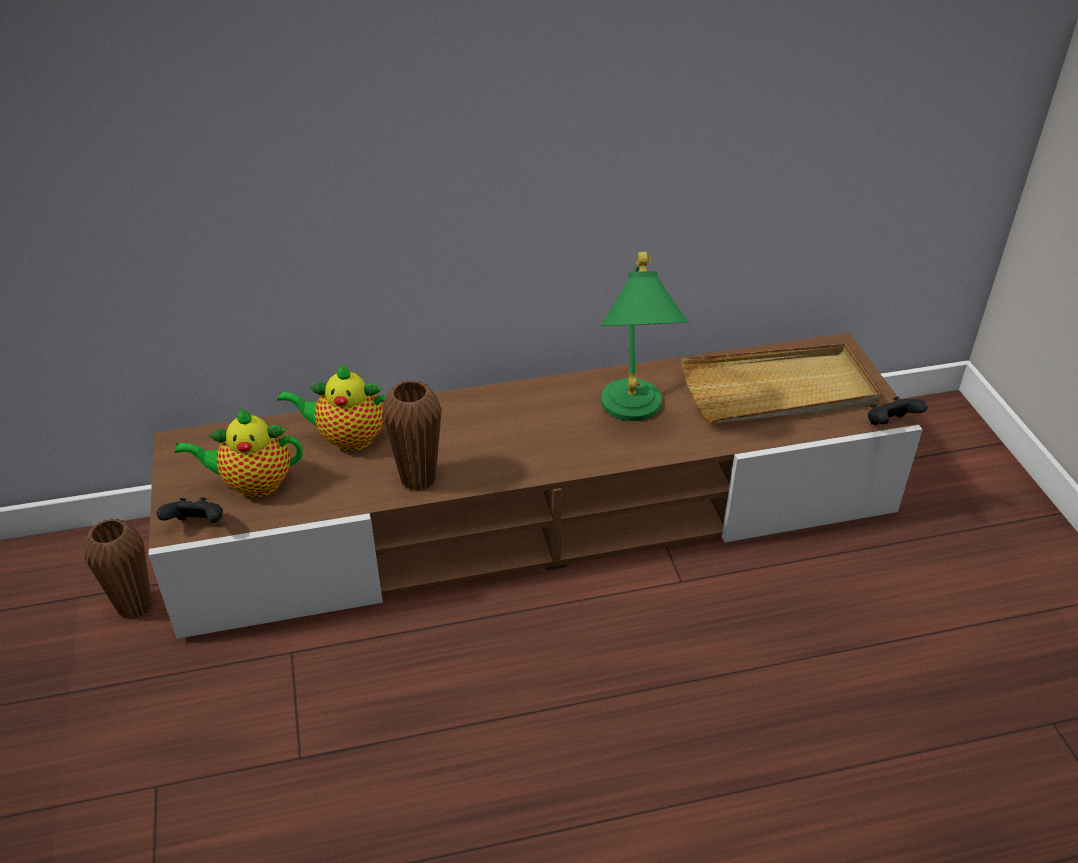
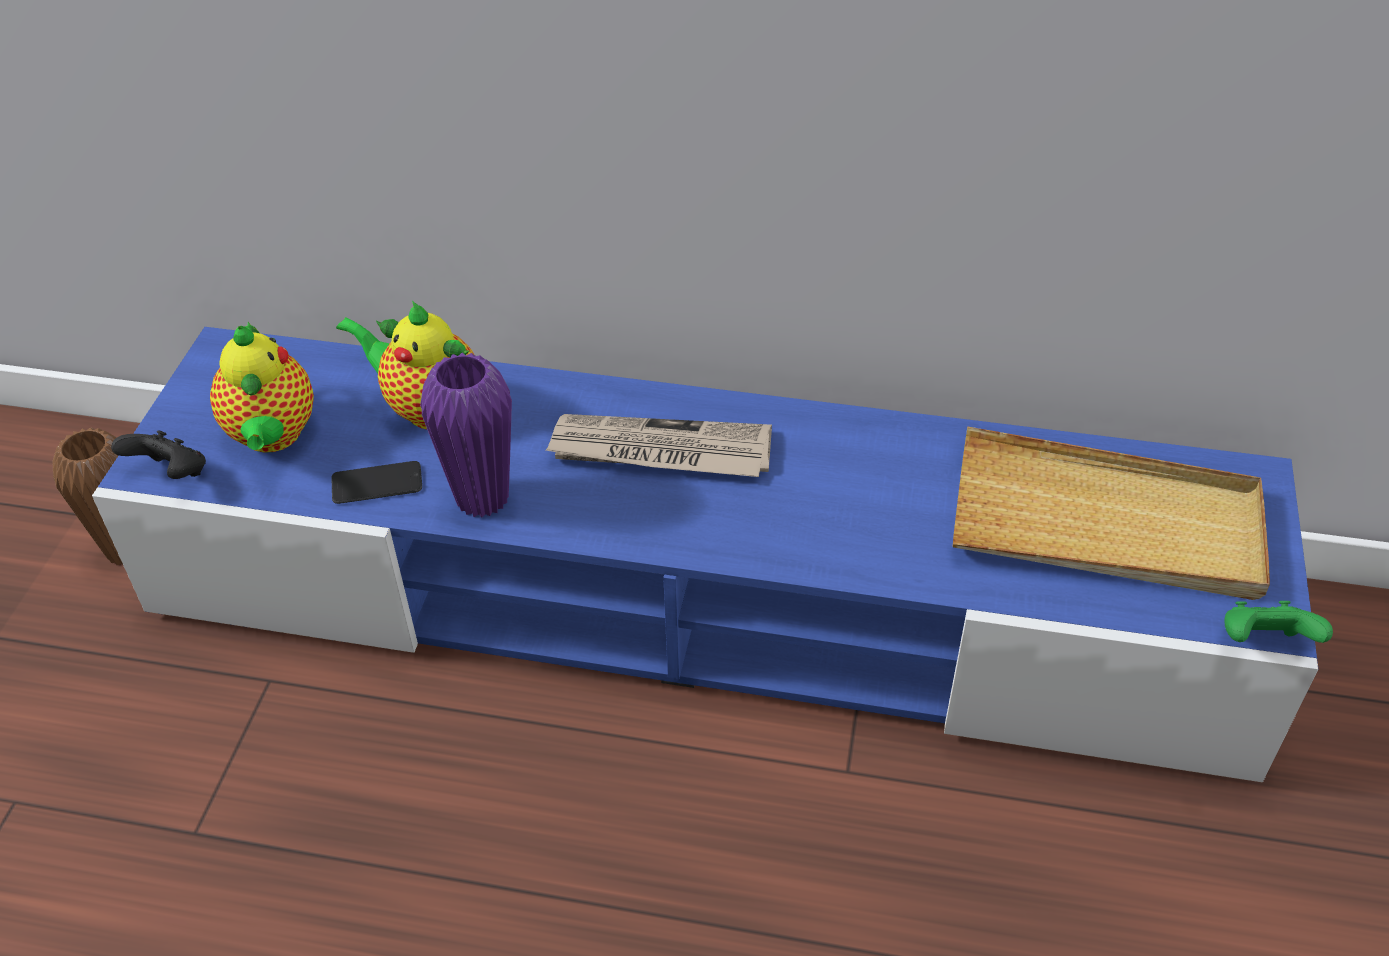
camera: 25 degrees right, 5 degrees up
brown tv stand [148,333,923,639] -> blue tv stand [92,327,1318,782]
teapot [175,408,303,498] -> teapot turned 120 degrees counterclockwise [210,322,314,453]
brown vase [382,380,442,491] -> purple vase [420,353,512,517]
green table lamp [600,252,689,421] -> none
black game controller [868,396,928,425] -> green game controller [1224,601,1333,643]
none -> phone [332,461,422,504]
none -> newspaper [545,414,772,477]

